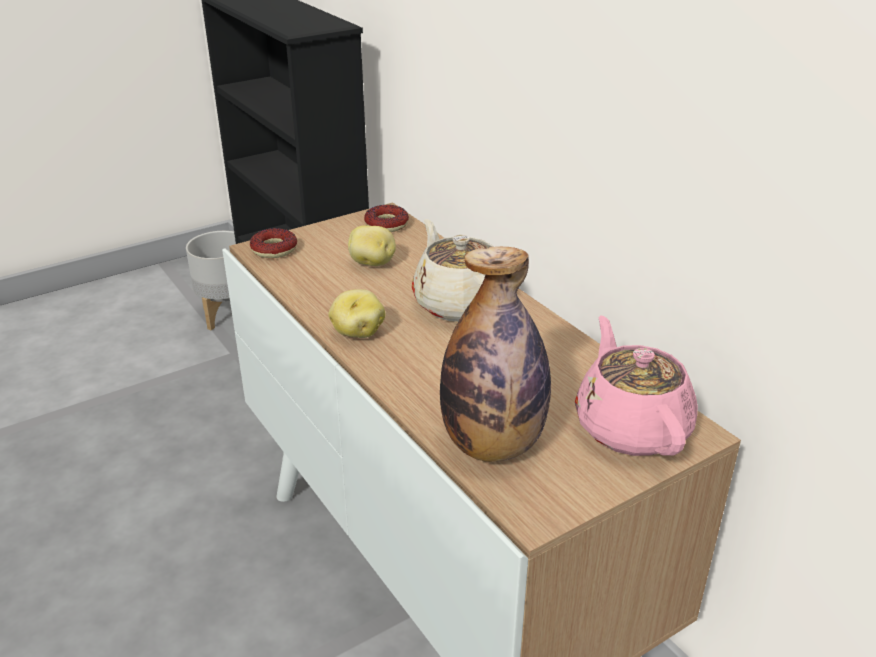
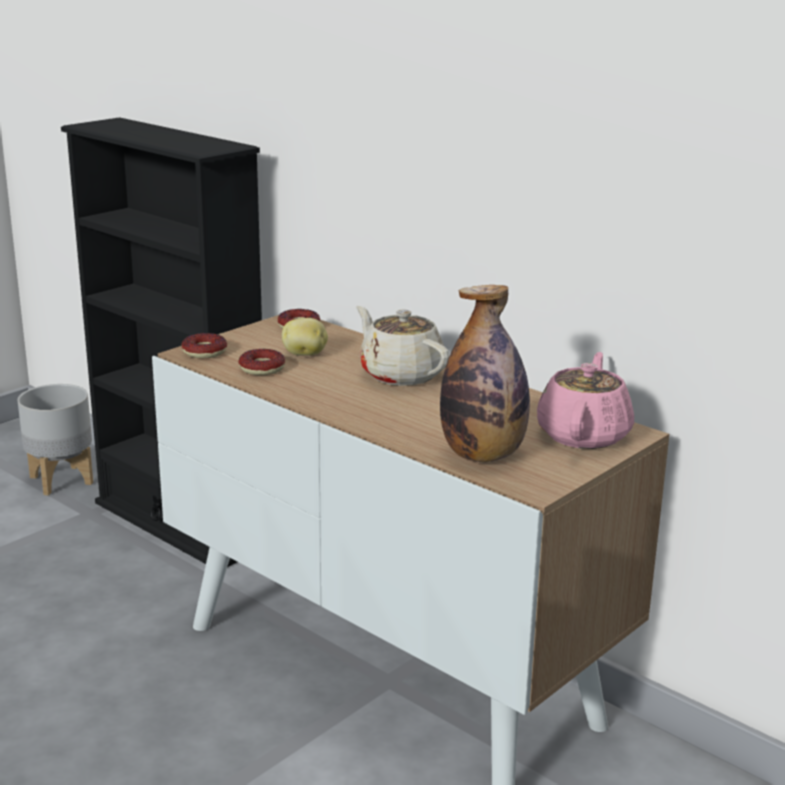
camera: 15 degrees left, 10 degrees down
potato [328,289,385,338] -> none
pink teapot [575,315,698,456] -> pink teapot turned 45 degrees clockwise [537,352,634,449]
none -> donut [239,349,285,375]

